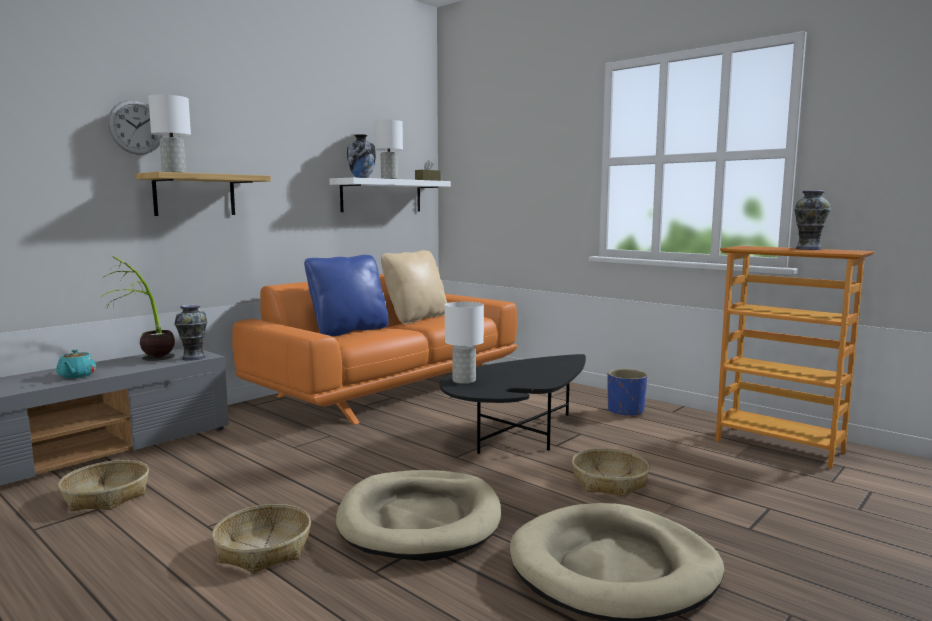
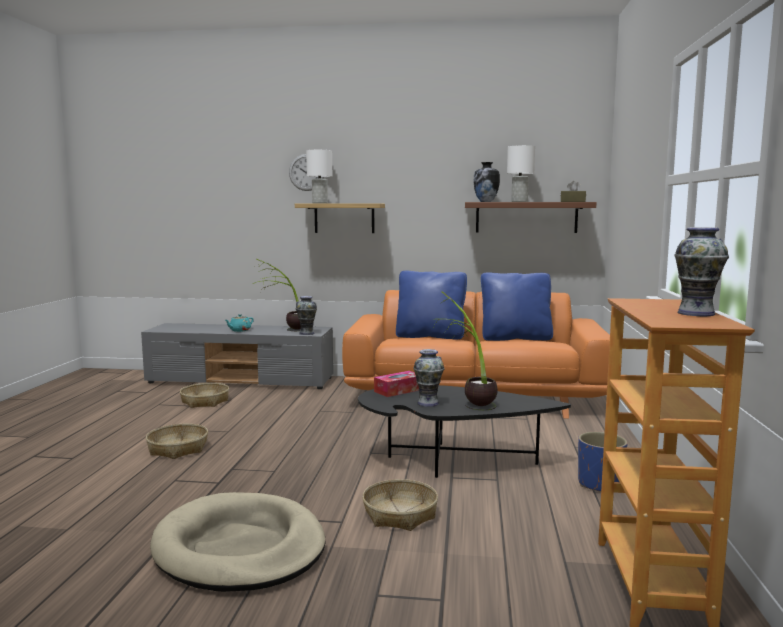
camera: 55 degrees right, 0 degrees up
white shelf [330,177,451,212] -> brown shelf [465,202,597,233]
beige dog bed [336,470,501,561] -> none
beige pillow [381,250,447,324] -> blue pillow [481,272,553,341]
white table lamp [445,302,484,384] -> tissue box [374,371,419,397]
none -> vase [413,349,444,407]
none -> potted plant [433,291,498,410]

